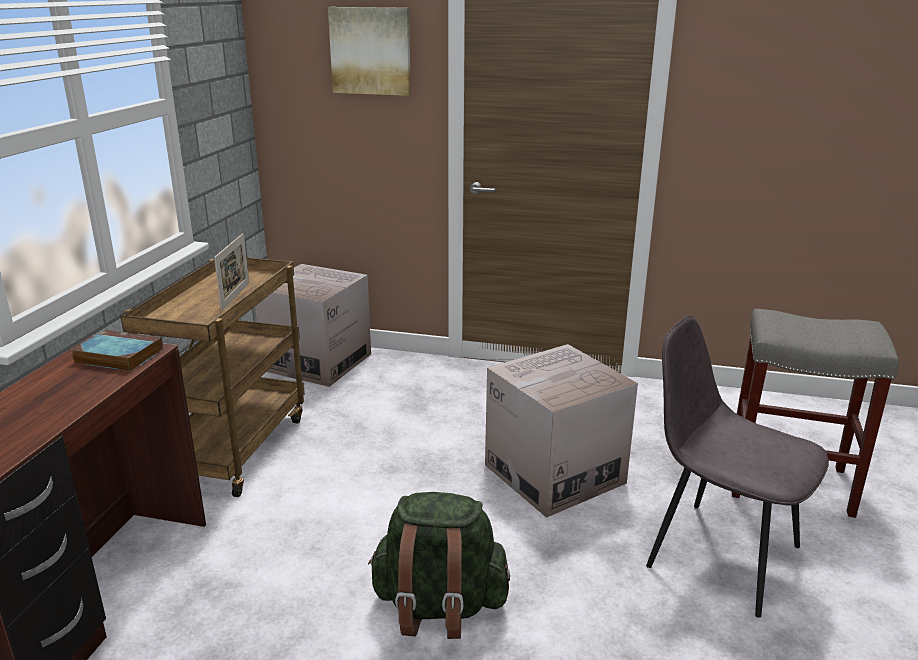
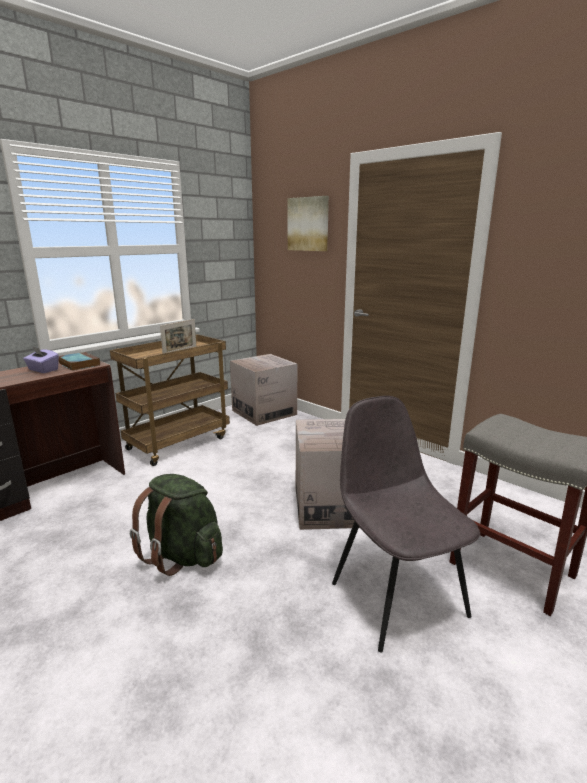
camera: 30 degrees right, 5 degrees down
none -> purple tissue box [23,346,59,373]

